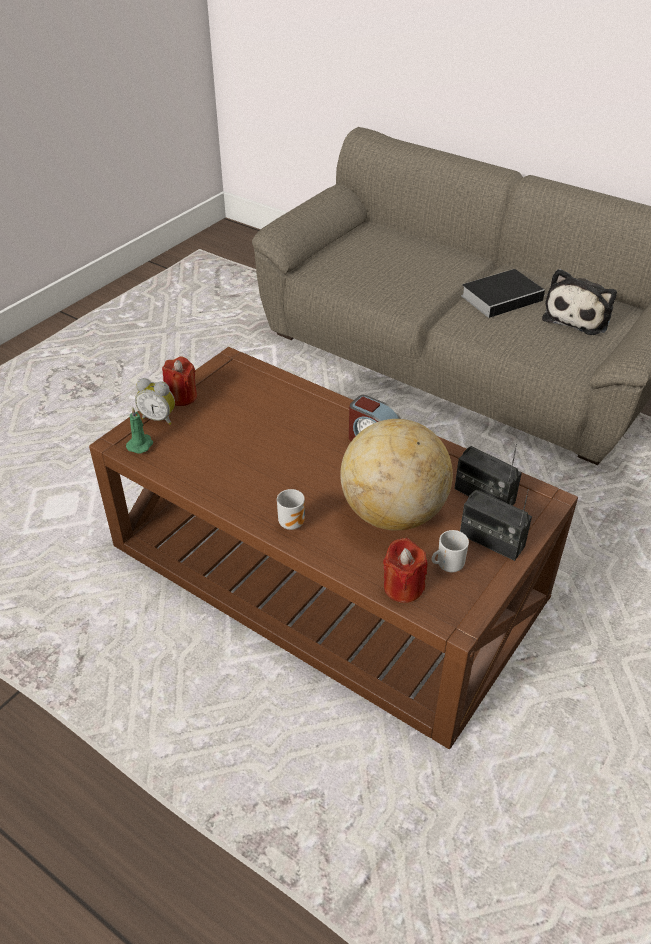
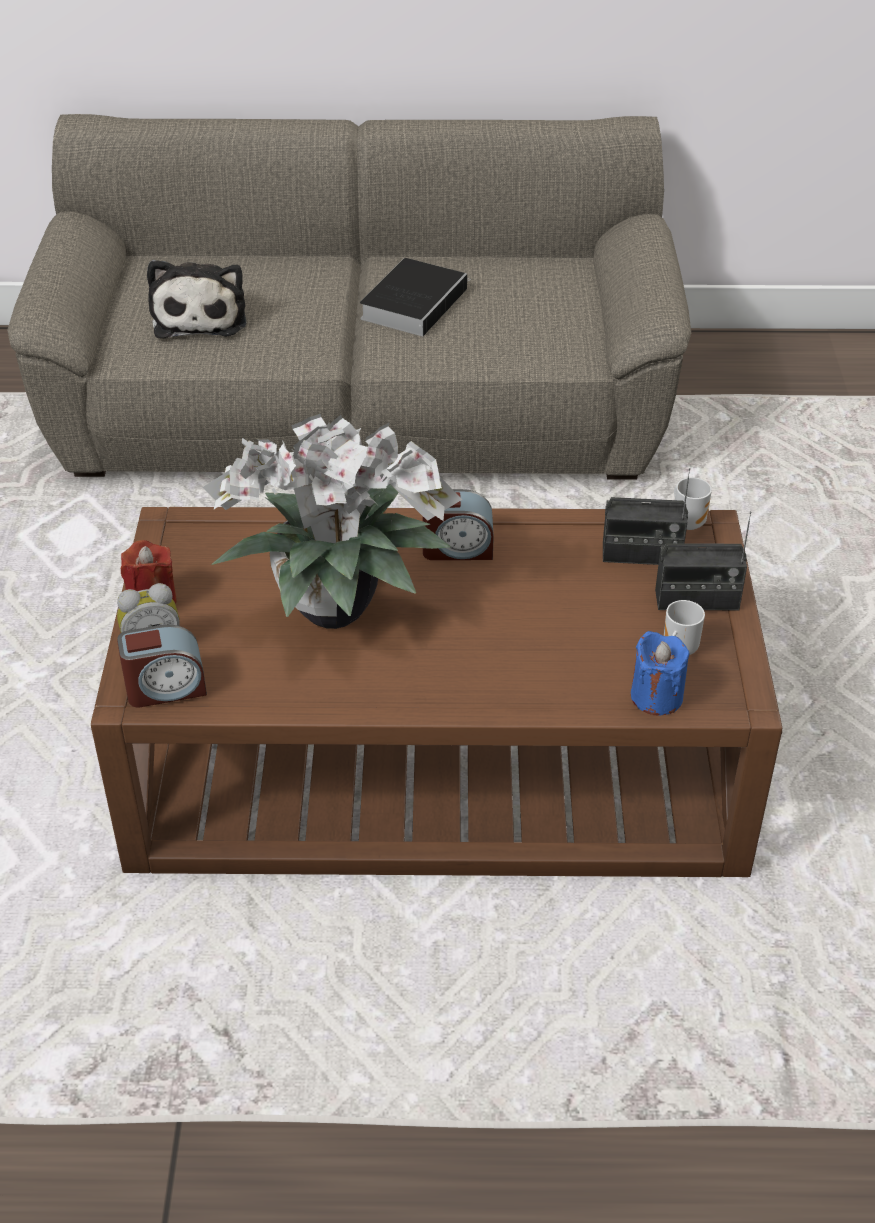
camera: 35 degrees left, 0 degrees up
green candle [126,408,153,454] -> alarm clock [117,624,207,708]
mug [277,489,305,530] -> mug moved to [674,477,712,530]
globe [340,419,453,531] -> none
red candle [383,538,427,603] -> blue candle [631,631,690,715]
plush toy [542,269,617,335] -> plush toy moved to [147,260,246,338]
none -> potted plant [202,413,463,629]

